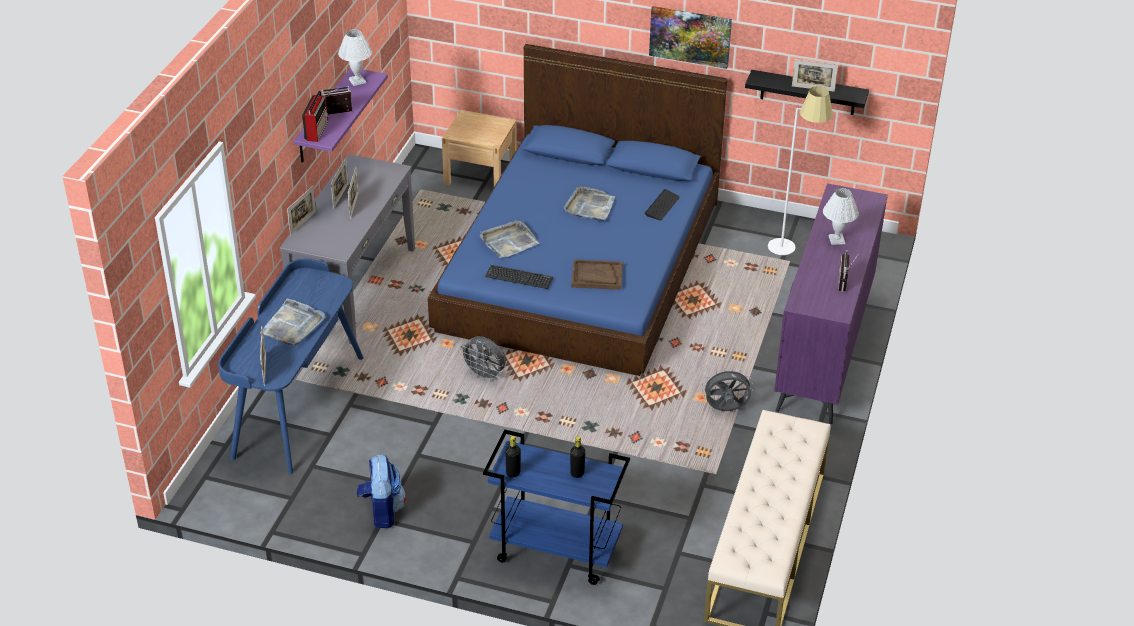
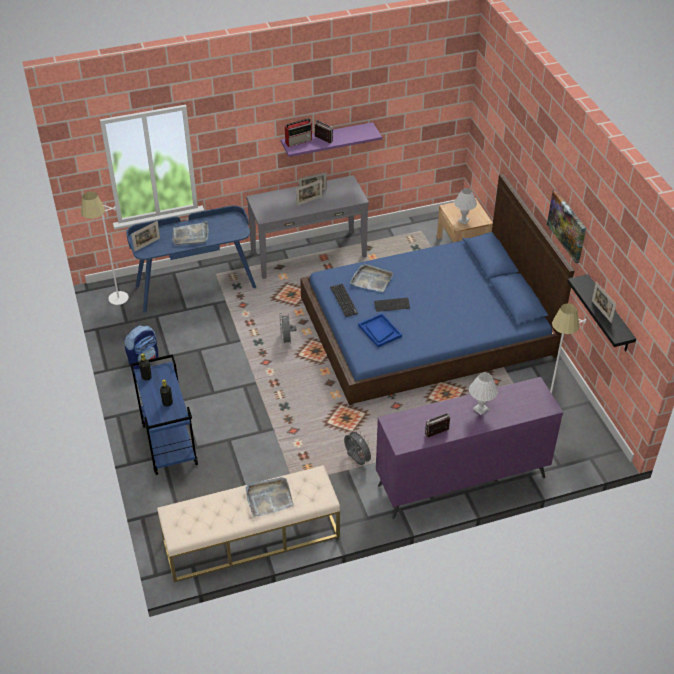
camera: 55 degrees right, 5 degrees up
picture frame [287,186,316,235] -> none
white table lamp [338,29,372,86] -> white table lamp moved to [454,188,477,224]
grey tray [563,186,615,221] -> grey tray moved to [246,477,294,517]
brown tray [571,259,623,290] -> blue tray [358,313,402,347]
keyboard [645,189,680,220] -> keyboard moved to [374,298,410,312]
none -> white floor lamp [81,191,129,305]

